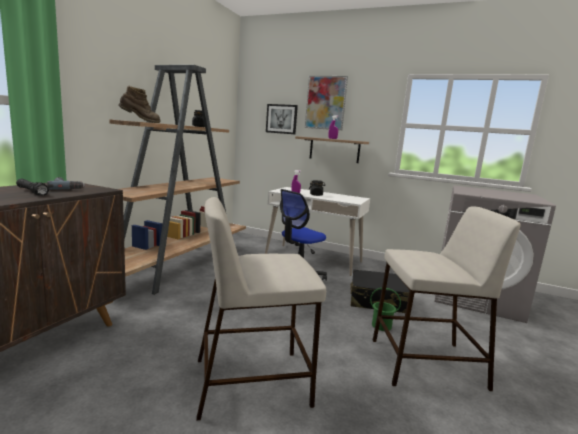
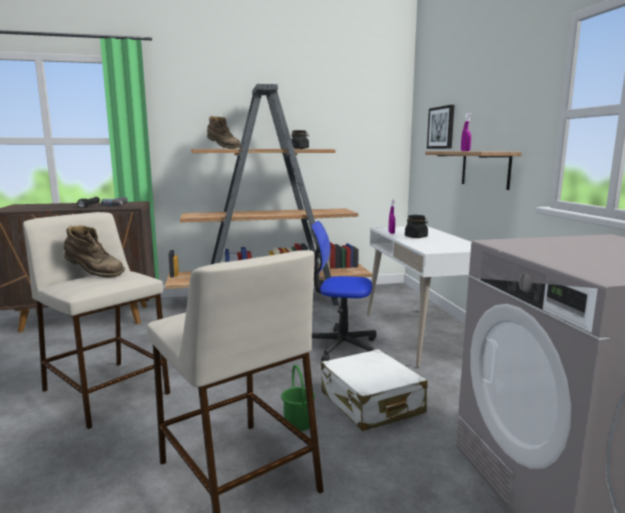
camera: 55 degrees right, 0 degrees up
picture [305,76,348,130] -> none
black suitcase [350,269,409,313] -> white suitcase [321,349,428,431]
none -> brown boot [64,226,125,277]

